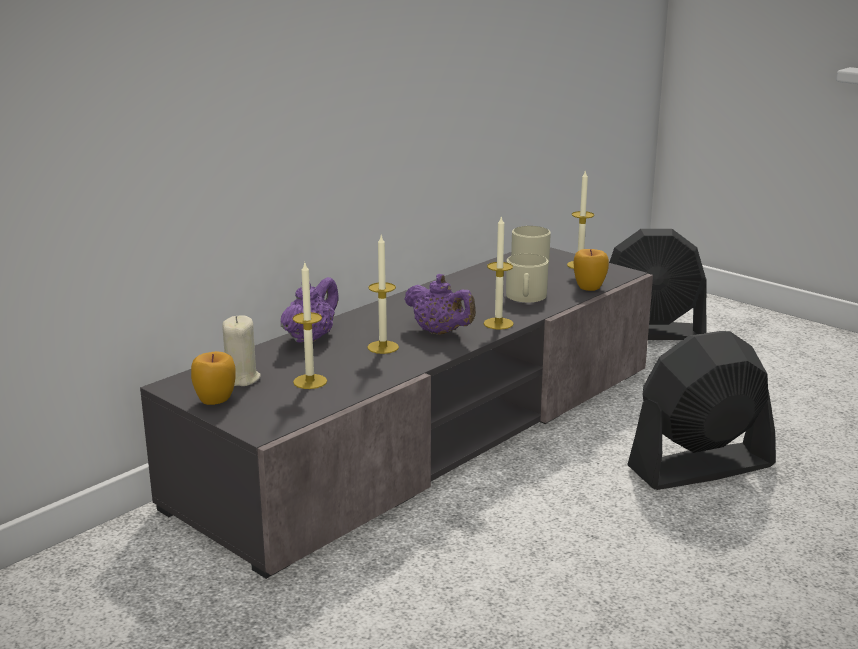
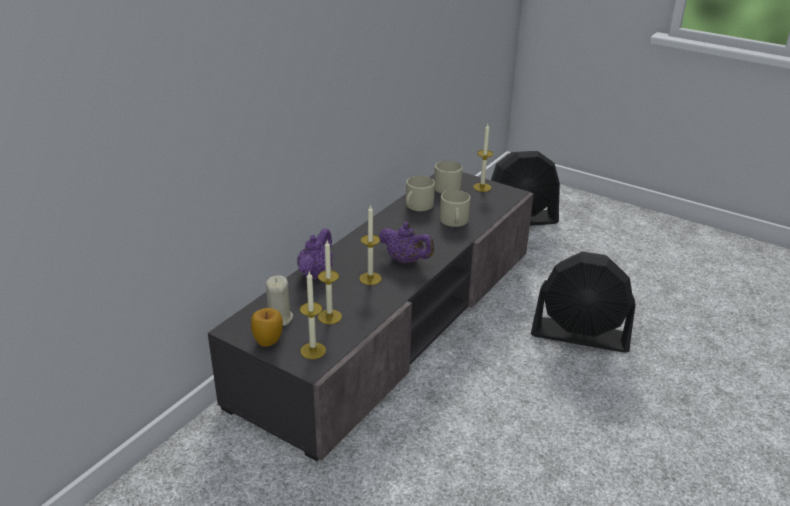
camera: 10 degrees left, 10 degrees up
candle [484,215,514,330] -> candle moved to [300,272,326,359]
apple [573,249,609,291] -> none
black fan [627,331,776,490] -> black fan turned 135 degrees counterclockwise [531,251,636,353]
none -> beige mug [406,176,435,211]

